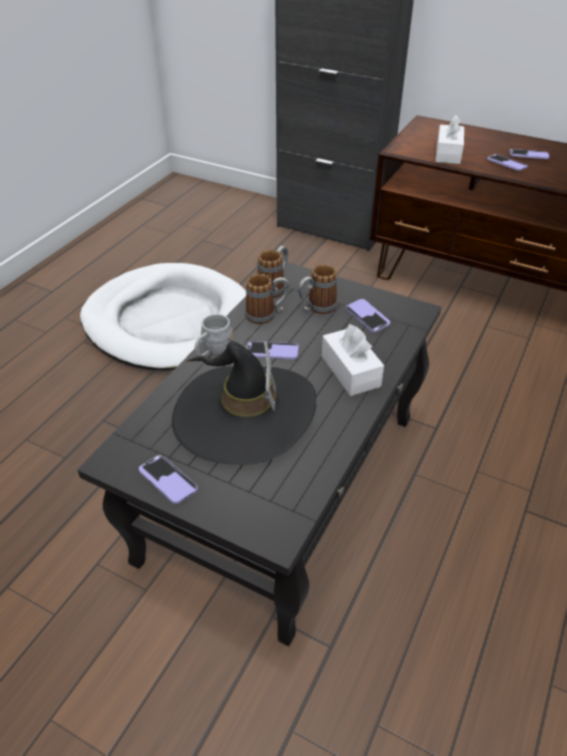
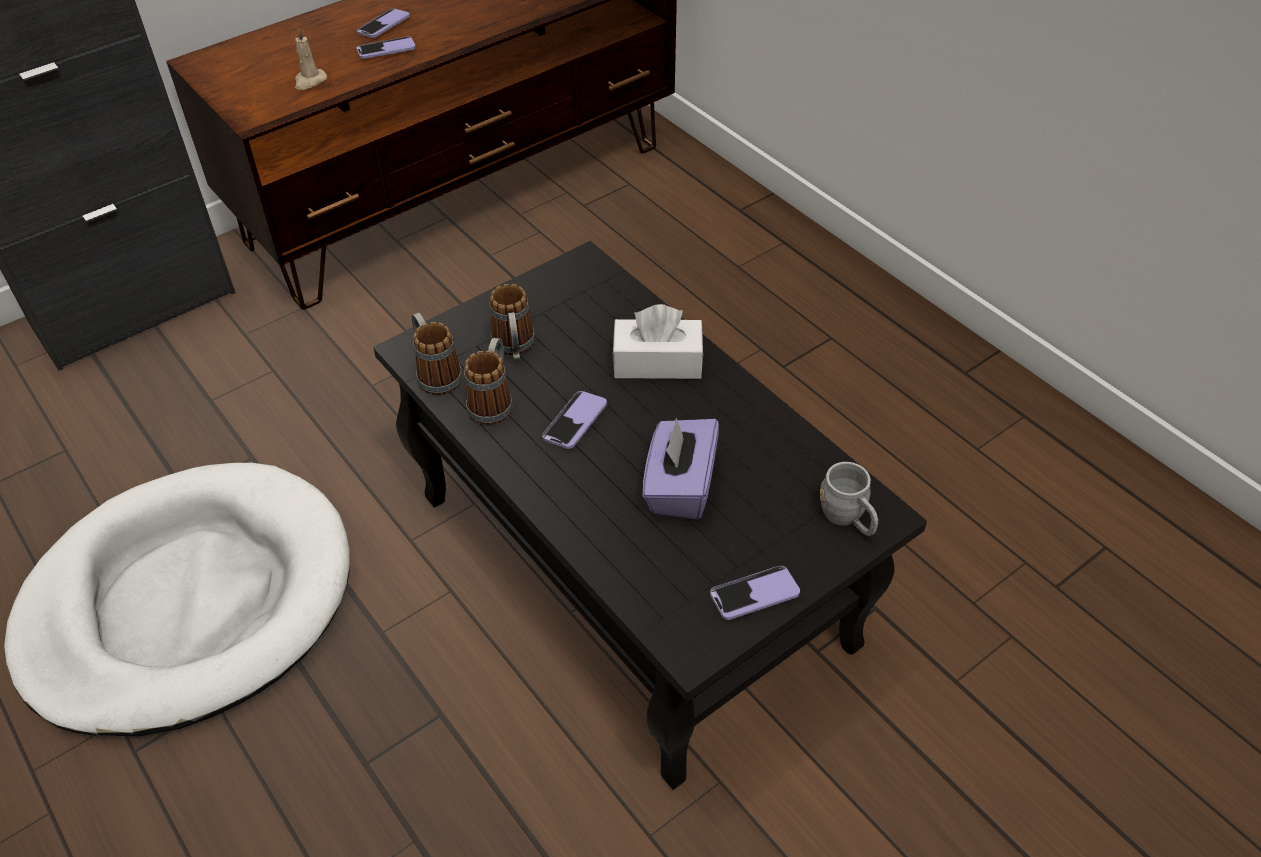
camera: 65 degrees left, 5 degrees up
black hat [172,341,317,465] -> purple tissue box [643,418,719,519]
grey mug [195,314,233,357] -> grey mug moved to [820,462,878,536]
phone [346,299,390,333] -> none
white tissue box [435,115,464,164] -> beige candle [295,27,327,90]

